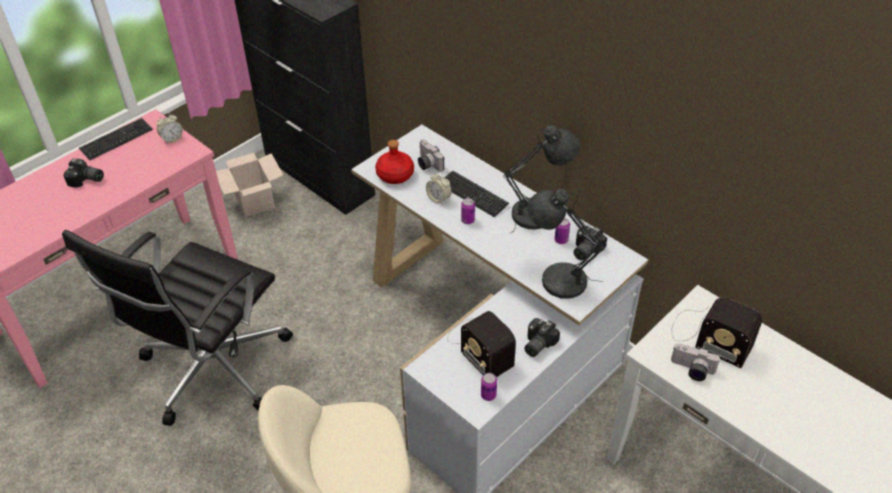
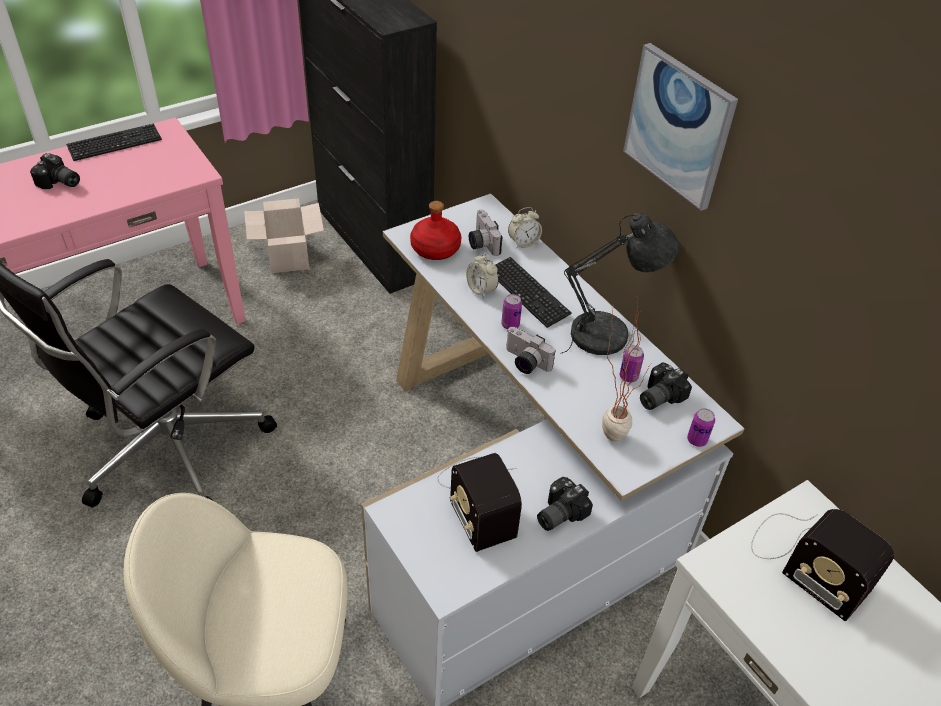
camera: 10 degrees right, 0 degrees up
alarm clock [157,113,183,143] -> alarm clock moved to [508,207,542,249]
can [481,373,497,401] -> can moved to [687,408,715,447]
grey table lamp [527,189,605,299] -> potted plant [602,297,651,441]
camera [671,343,720,381] -> camera moved to [506,327,556,374]
none -> picture [623,43,738,211]

